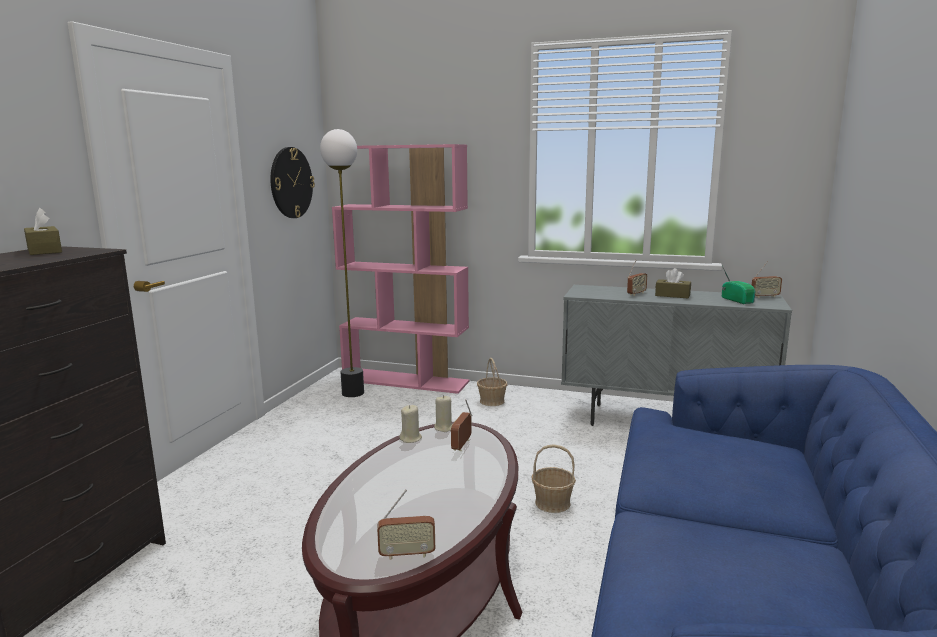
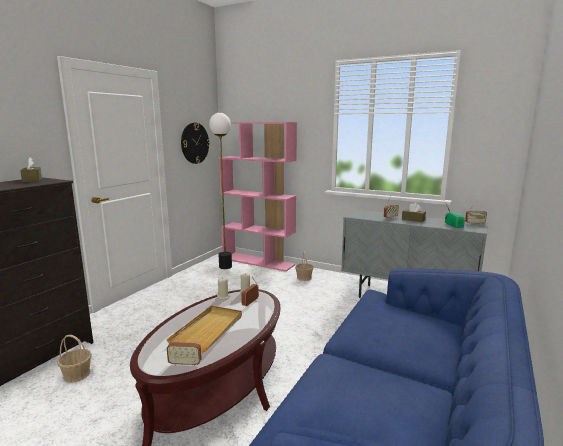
camera: 10 degrees right, 0 degrees up
basket [531,444,576,513] -> basket moved to [57,335,92,383]
none -> beige tray [166,306,242,353]

